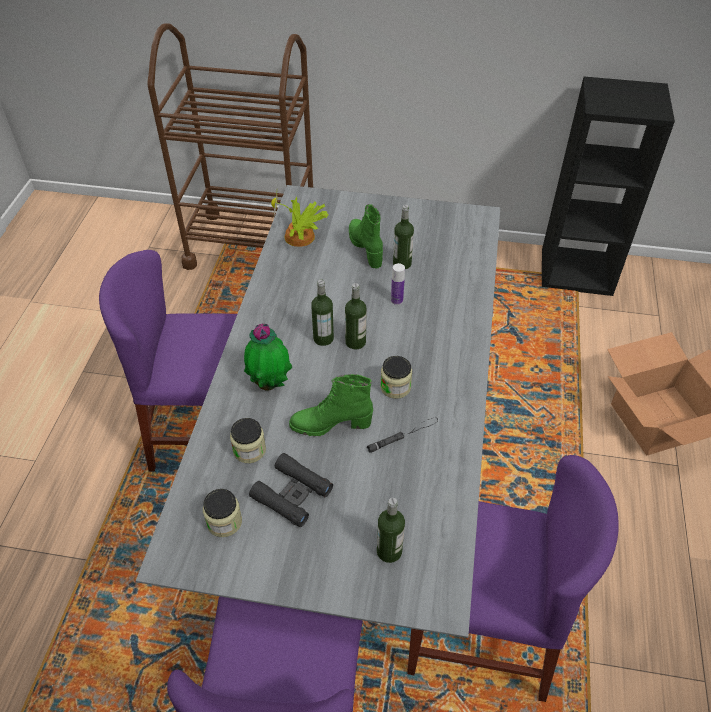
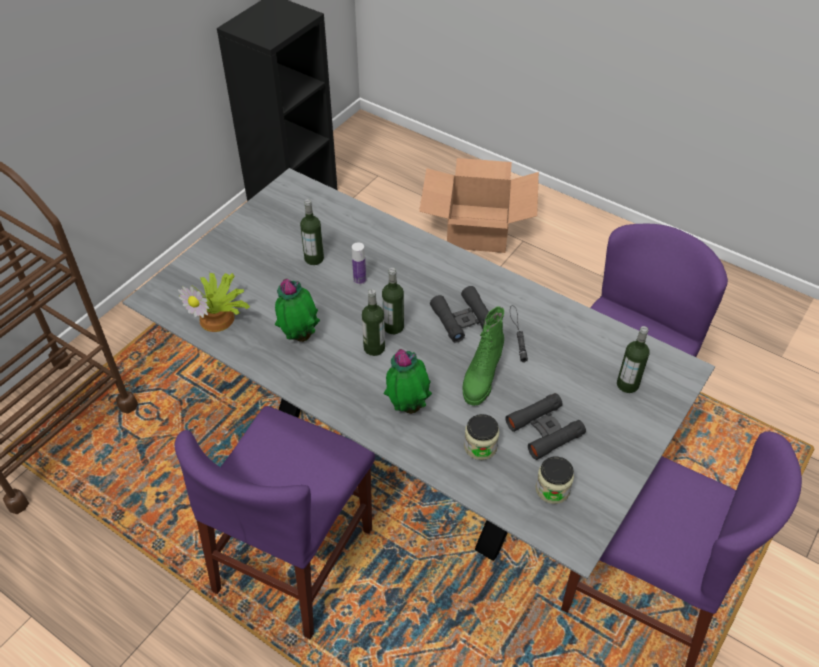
camera: 65 degrees left, 0 degrees up
green boot [349,204,383,268] -> none
jar [380,356,412,399] -> black binoculars [430,286,489,343]
none -> potted plant [275,279,320,342]

